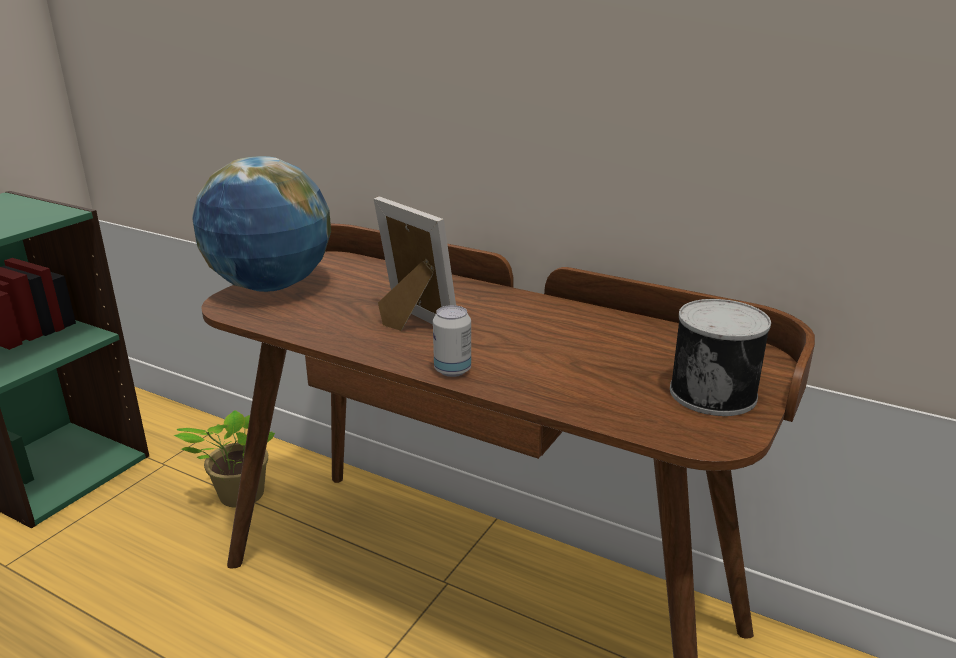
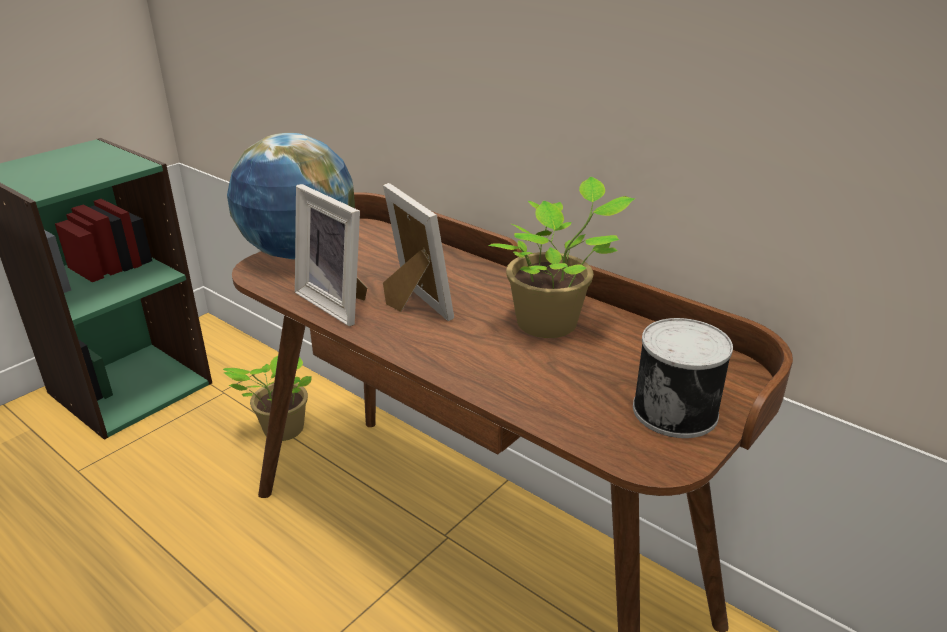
camera: 10 degrees right, 5 degrees up
can [433,305,471,377] -> none
none -> picture frame [295,184,368,326]
none -> potted plant [488,177,635,338]

